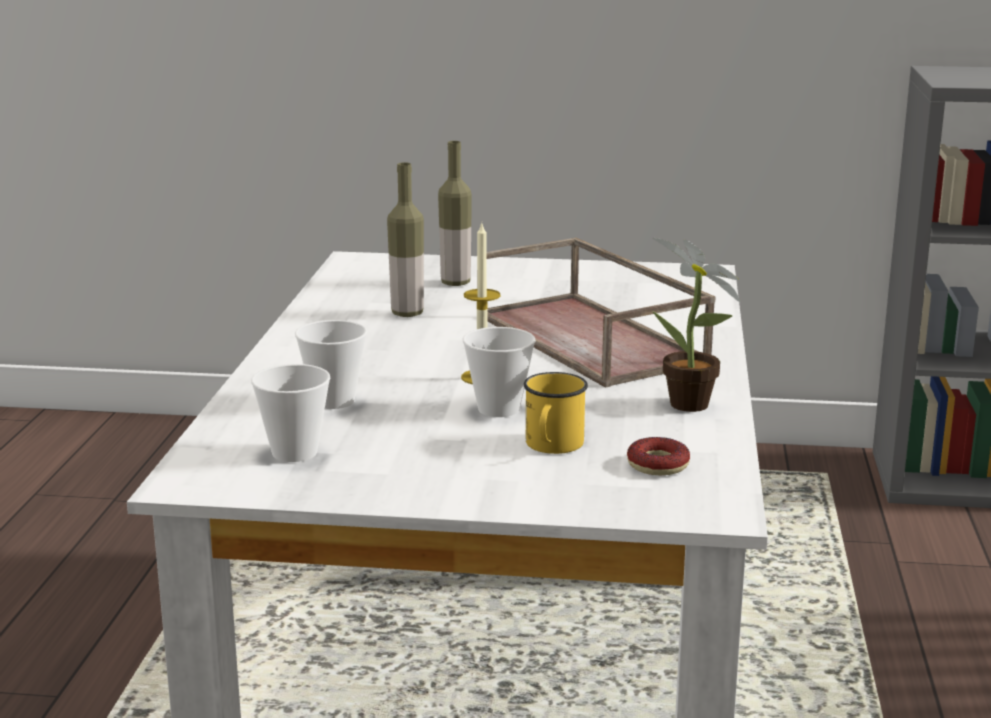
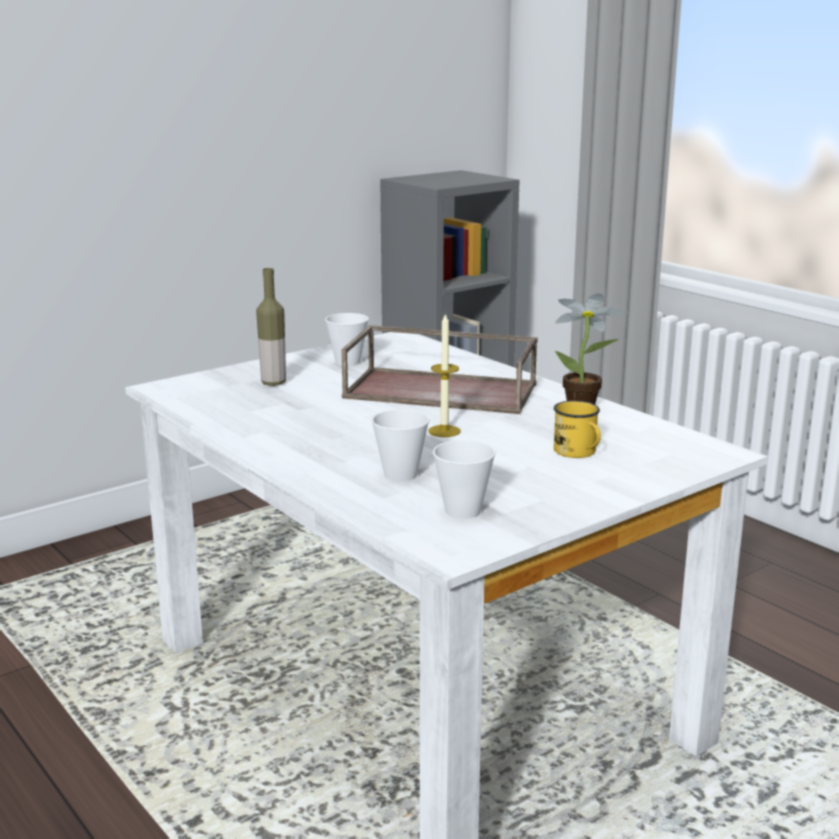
camera: 45 degrees left, 0 degrees up
bottle [387,162,424,317] -> none
cup [463,327,536,417] -> cup moved to [325,313,369,366]
donut [627,437,690,476] -> none

